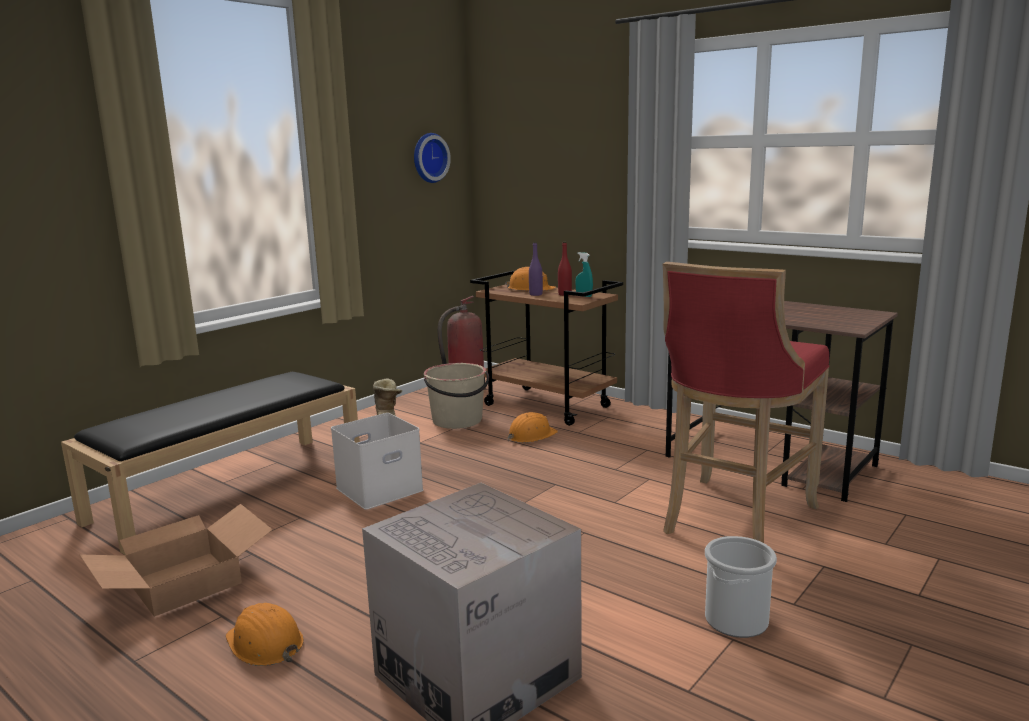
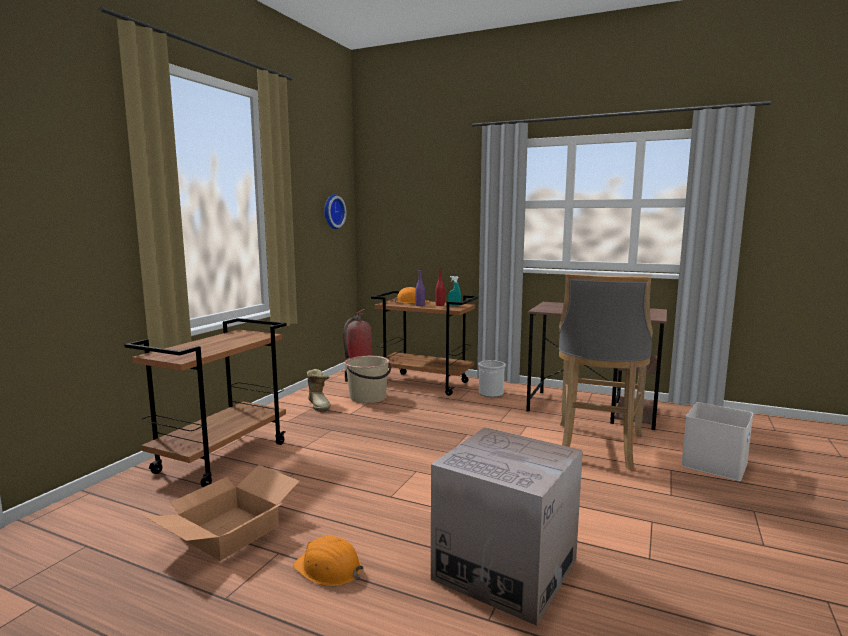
camera: 15 degrees left, 5 degrees down
black bench [61,372,360,555] -> brown cart [124,318,287,487]
white storage box [331,413,424,510] -> white storage box moved to [681,402,754,481]
orange hard hat [508,412,558,443] -> none
red stool [663,262,829,543] -> grey stool [559,274,653,470]
bucket [705,536,777,638] -> bucket moved to [478,360,506,397]

